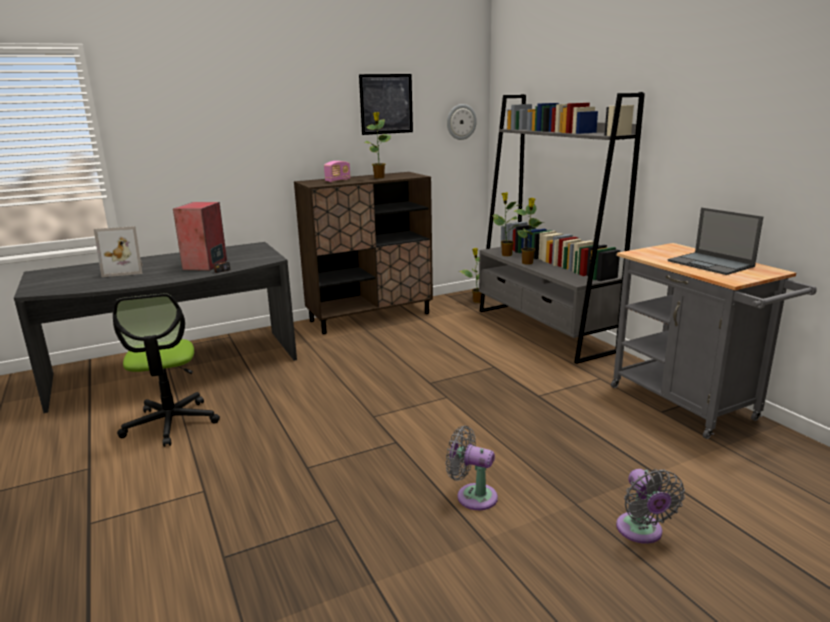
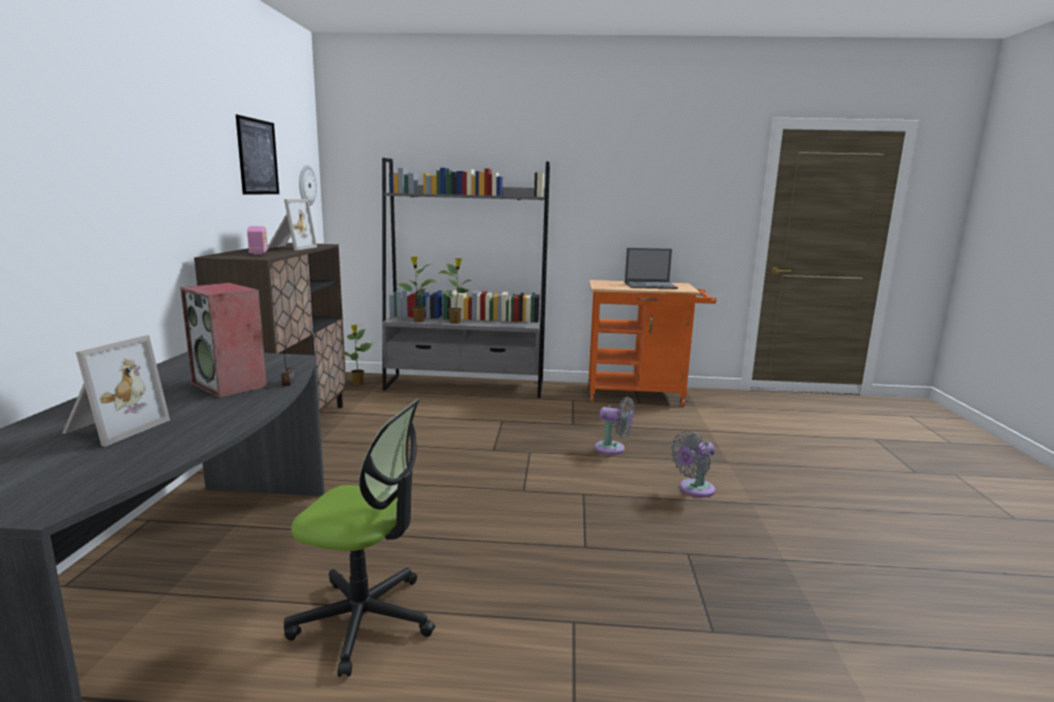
camera: 60 degrees left, 5 degrees down
potted plant [364,112,391,178] -> picture frame [268,199,317,250]
grey cart [611,243,817,439] -> orange cart [588,280,717,406]
grey fan [616,469,685,544] -> grey fan moved to [595,397,634,455]

